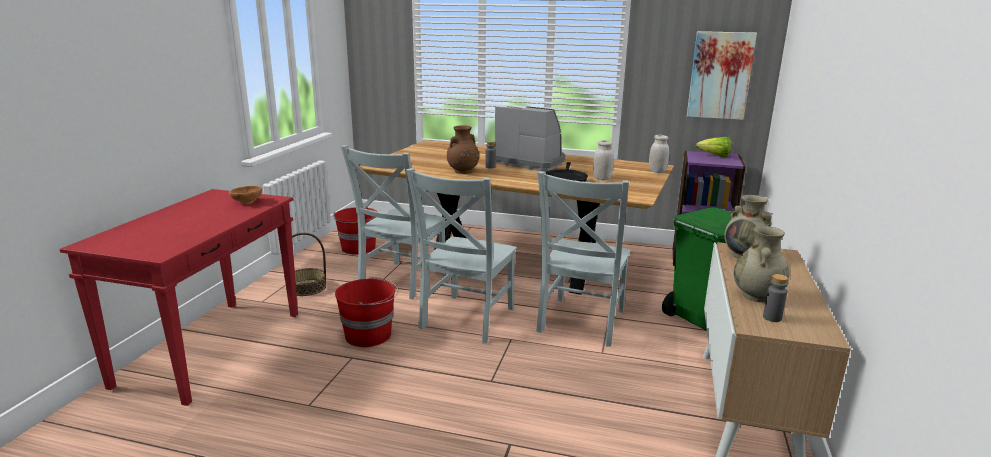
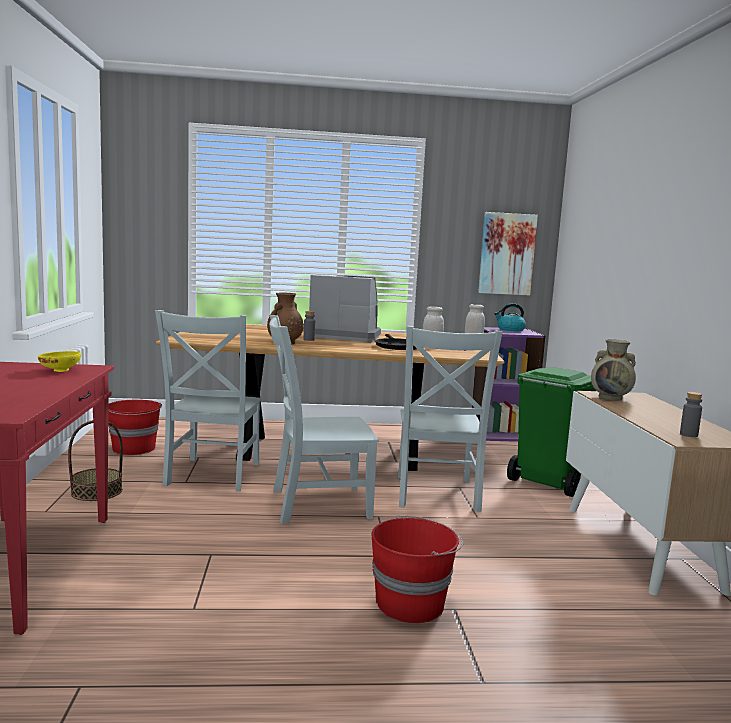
camera: 20 degrees left, 10 degrees down
brown bowl [229,186,262,204] -> yellow bowl [38,351,81,372]
red bucket [335,277,398,347] -> red bucket moved to [371,515,463,623]
grey chair [406,168,517,343] -> grey chair turned 75 degrees clockwise [269,315,379,524]
lettuce [696,137,731,157] -> kettle [494,304,526,331]
beige vase [734,226,790,302] -> none

